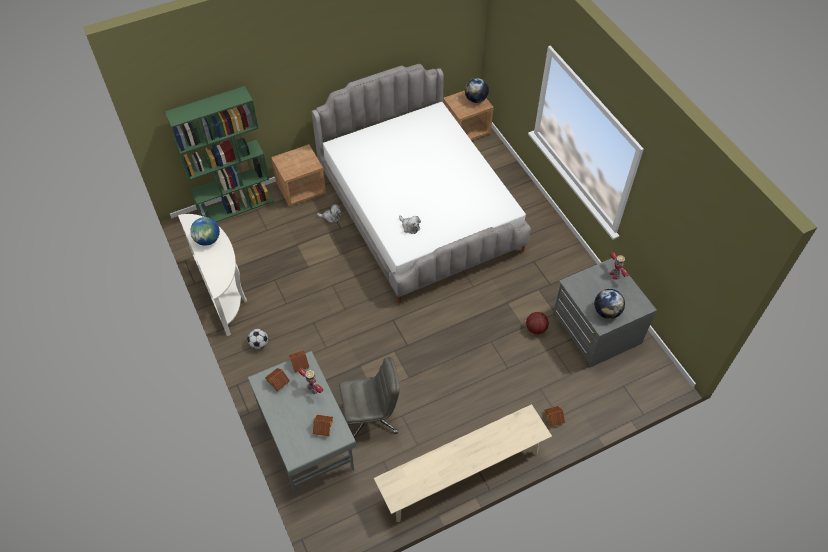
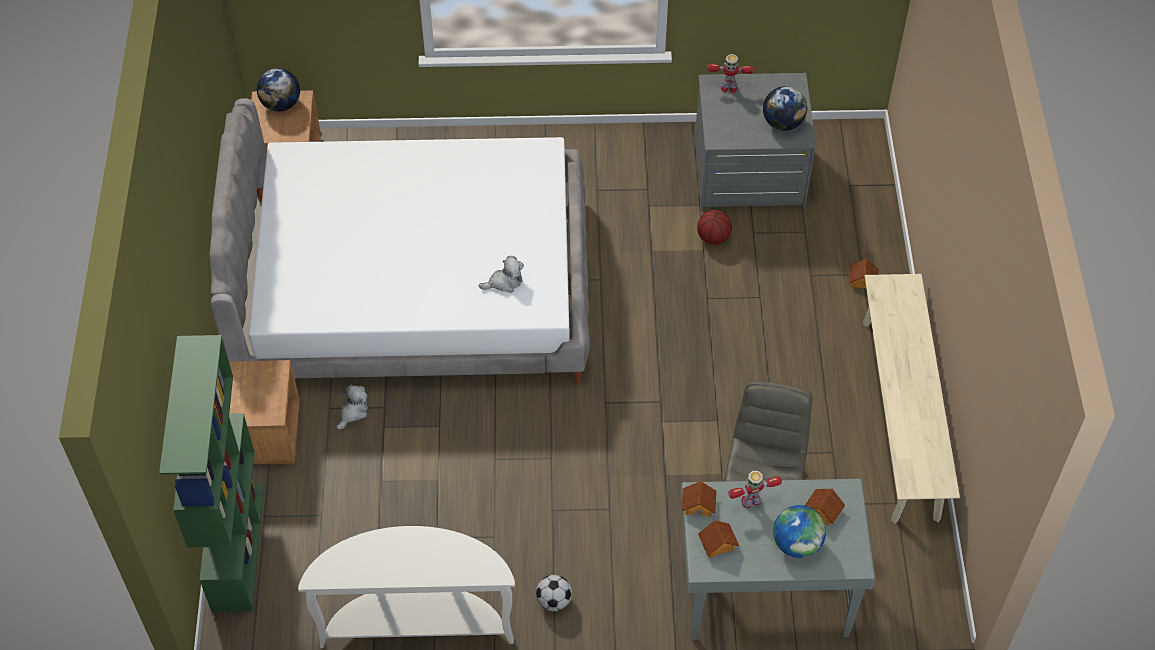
camera: 65 degrees left, 0 degrees up
globe [190,217,220,246] -> globe moved to [773,505,826,558]

